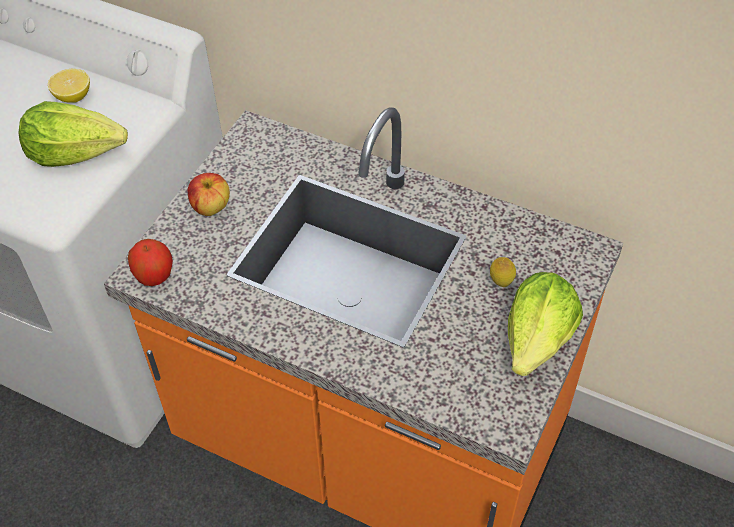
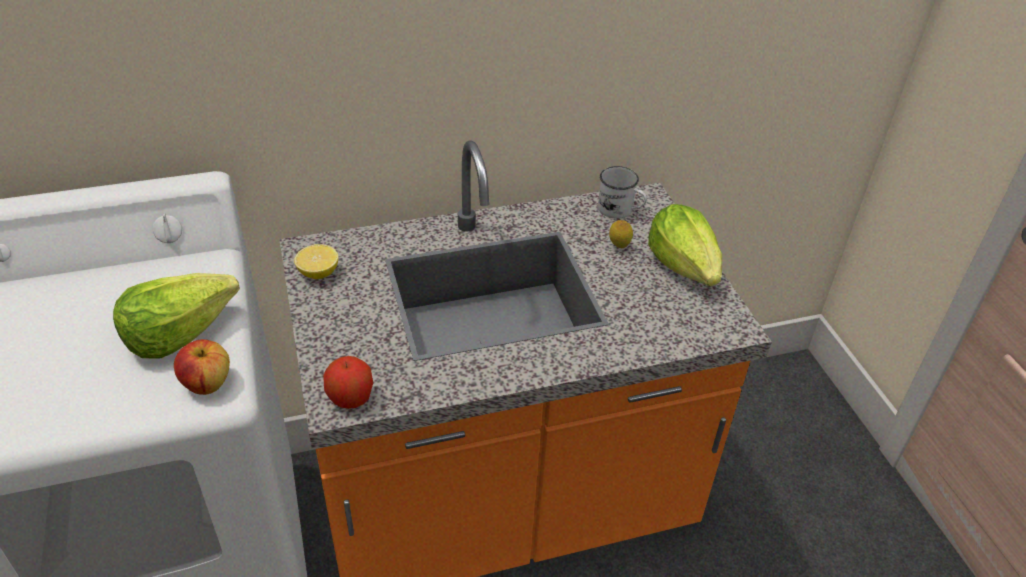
camera: 45 degrees left, 10 degrees down
lemon [48,69,90,103] -> lemon moved to [294,244,338,279]
apple [188,173,230,216] -> apple moved to [174,339,230,395]
none -> white mug [598,166,647,219]

